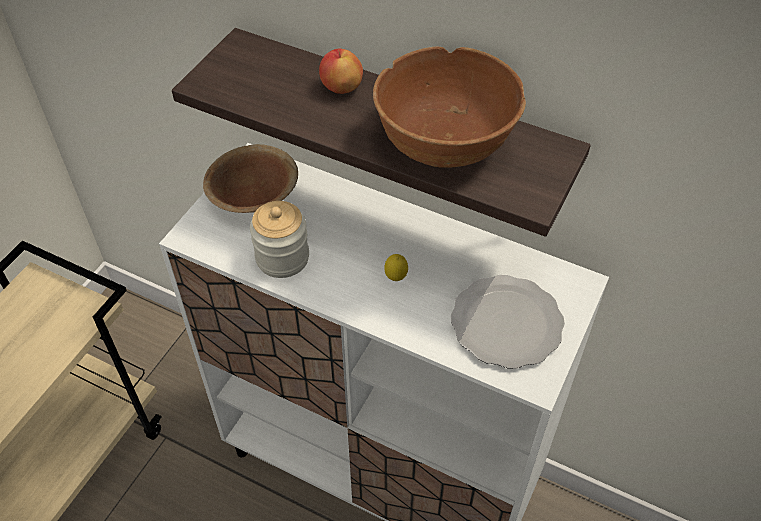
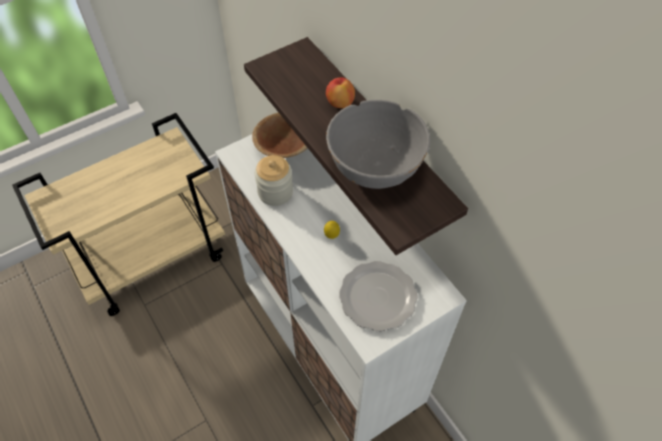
camera: 30 degrees right, 5 degrees up
brown bowl [373,46,526,168] -> grey bowl [326,100,430,189]

